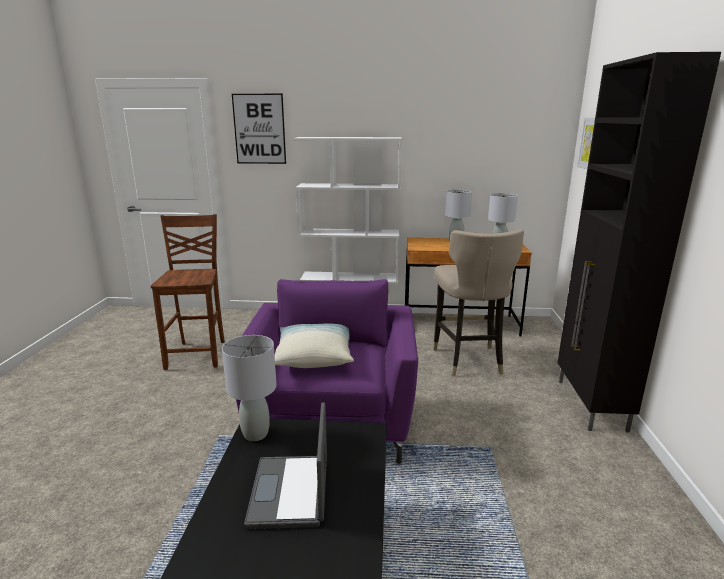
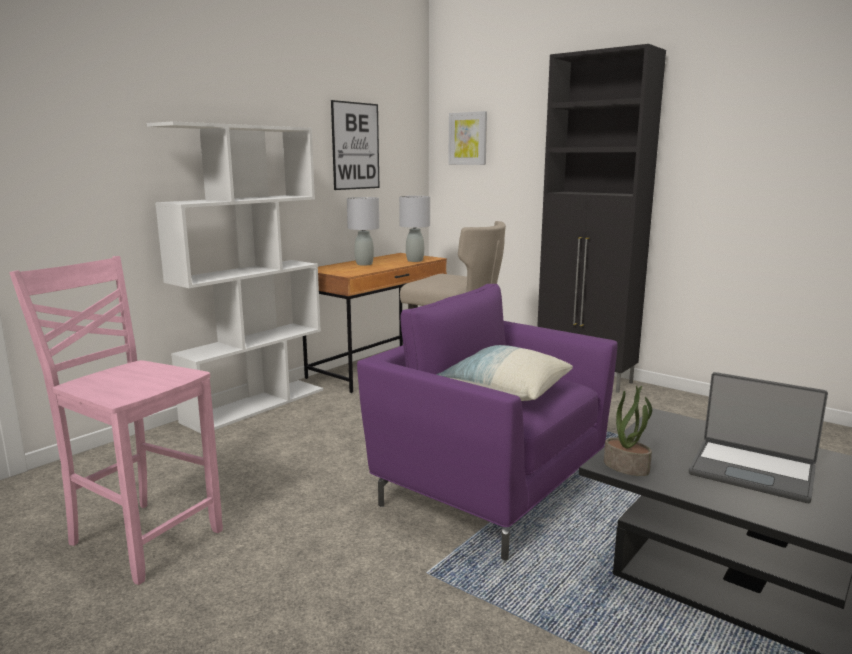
camera: 55 degrees left, 5 degrees down
brown chair [151,214,225,370] -> pink chair [9,256,223,585]
grey table lamp [222,335,277,441] -> potted plant [604,386,652,476]
picture [232,94,286,164] -> picture moved to [331,100,380,190]

